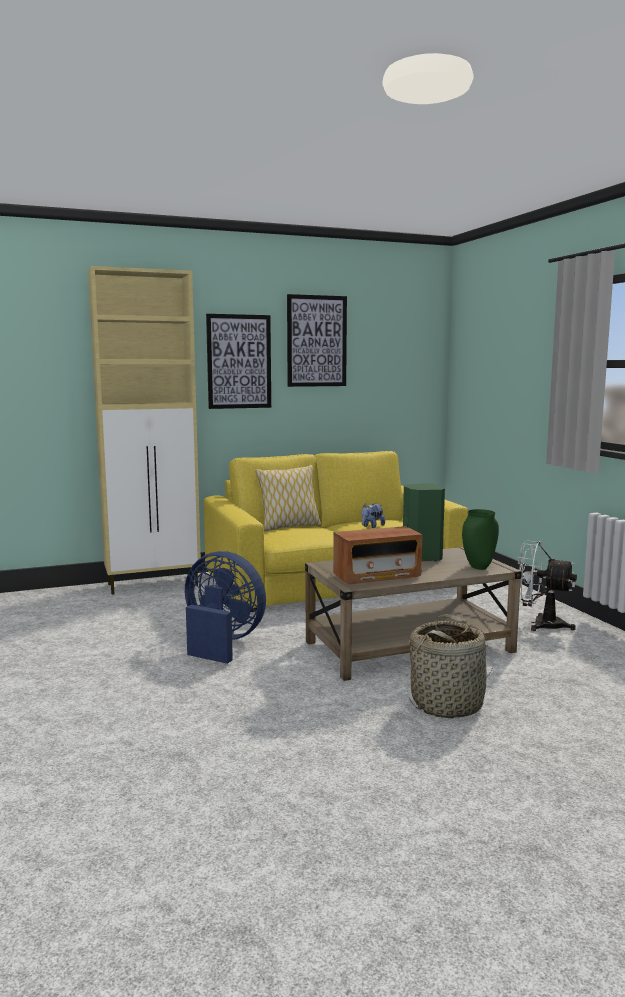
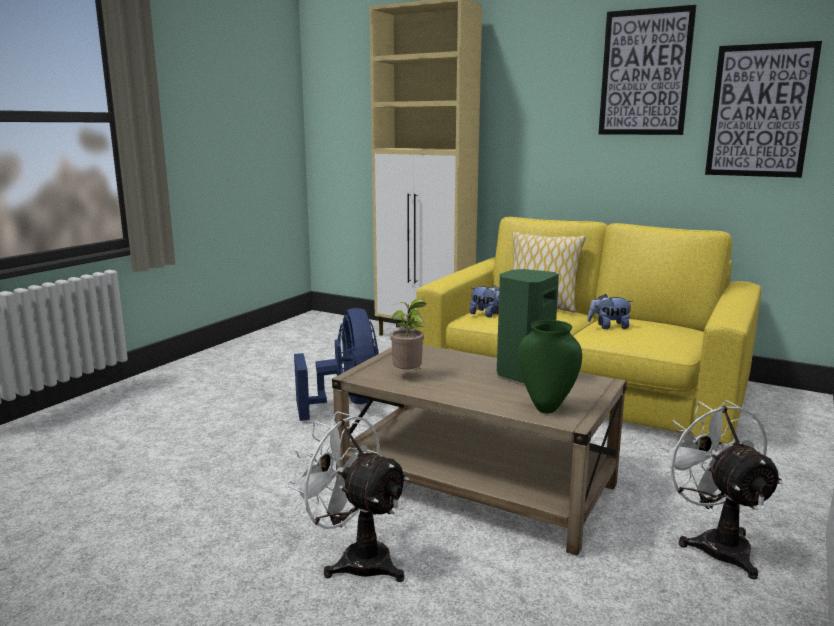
camera: 50 degrees right, 5 degrees up
picture [206,314,271,409] -> picture moved to [705,41,822,178]
radio [333,526,423,584] -> potted plant [390,299,427,370]
basket [409,614,494,718] -> white fan [286,412,409,582]
none -> plush toy [469,285,499,318]

